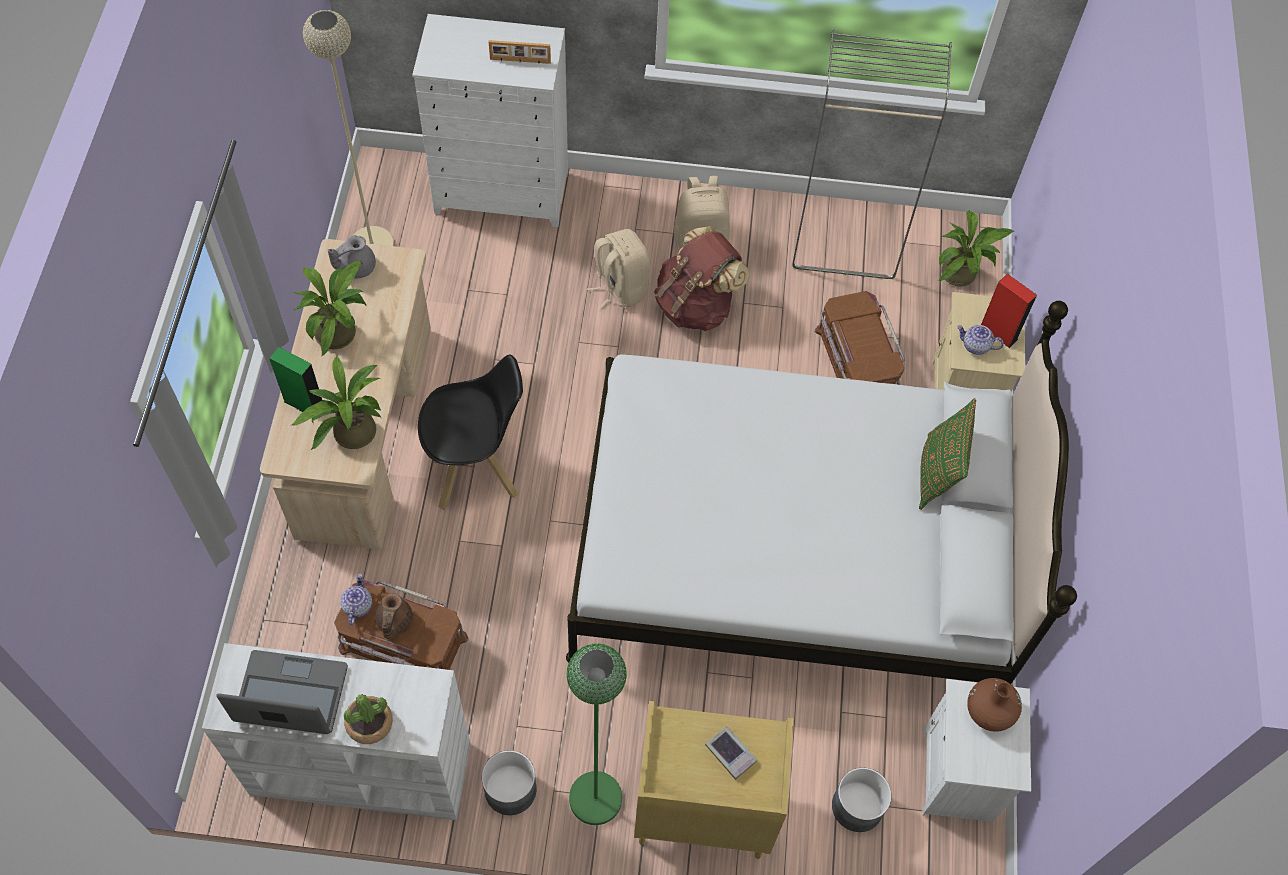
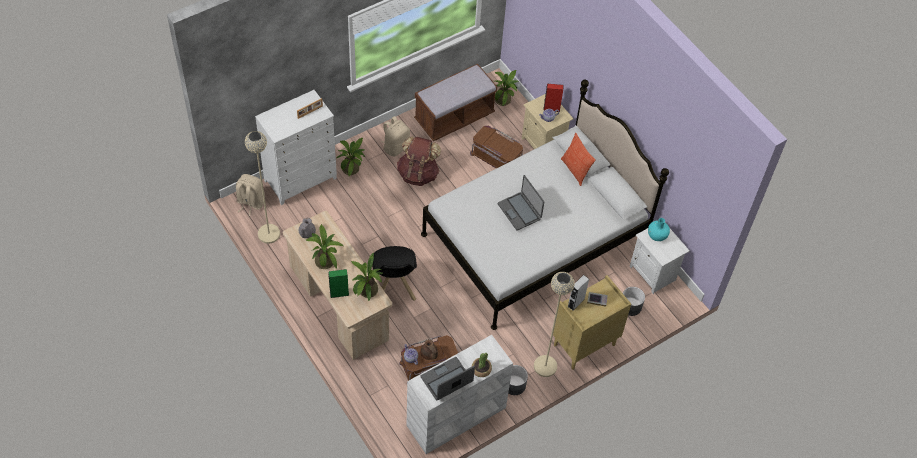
camera: 40 degrees left, 5 degrees down
black chair [418,355,523,510] -> black chair turned 135 degrees clockwise [372,246,417,301]
green floor lamp [567,644,627,825] -> beige floor lamp [534,272,574,377]
beige backpack [587,229,650,309] -> beige backpack moved to [236,174,265,216]
grey clothes rack [793,29,952,279] -> brown bench [414,64,497,141]
green pillow [919,398,976,510] -> orange pillow [561,133,596,186]
brown vase [967,678,1022,732] -> turquoise vase [648,218,670,241]
none -> potted plant [337,138,365,177]
none -> laptop [498,175,544,231]
none -> grey speaker [567,275,589,311]

